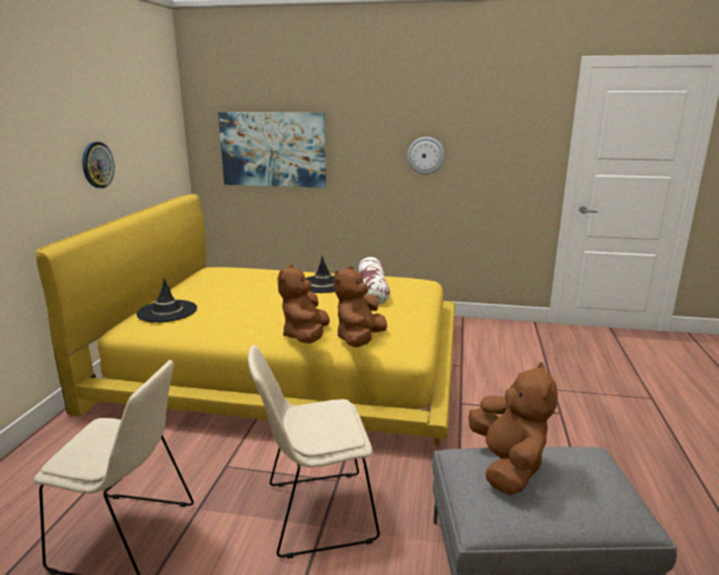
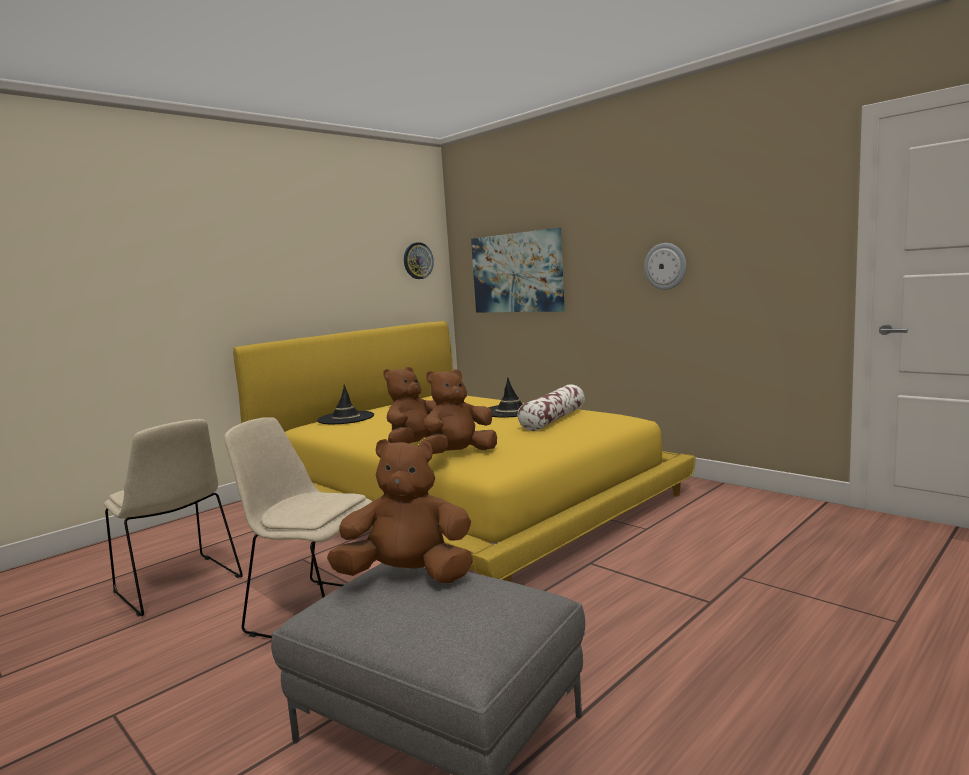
camera: 35 degrees right, 10 degrees down
wall clock [82,142,115,188] -> wall clock moved to [404,242,434,279]
brown plush toy [468,362,558,495] -> brown plush toy turned 120 degrees counterclockwise [327,439,473,583]

